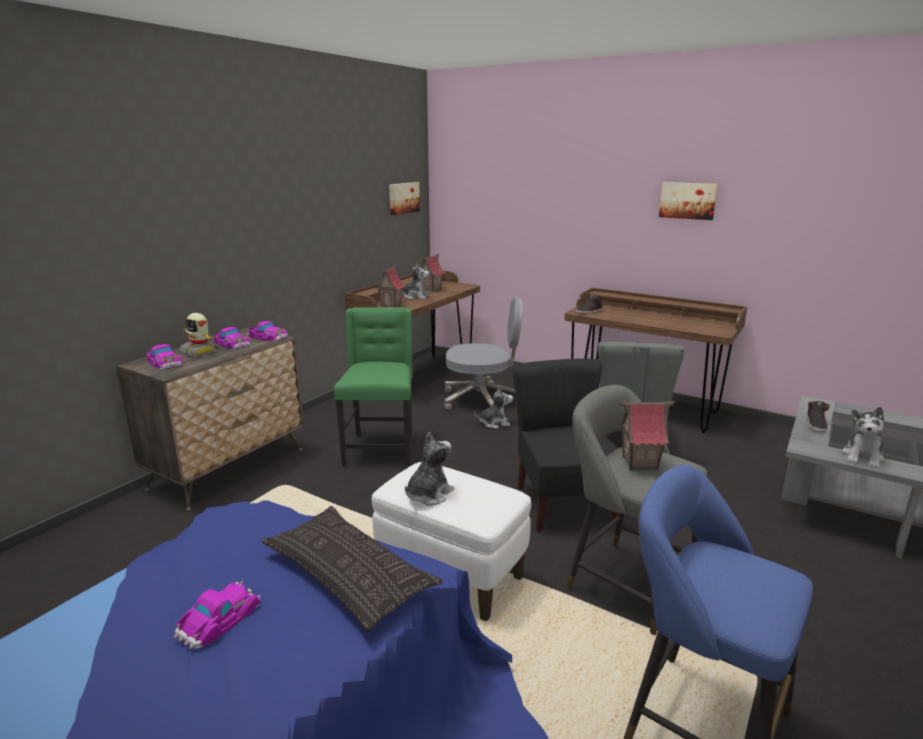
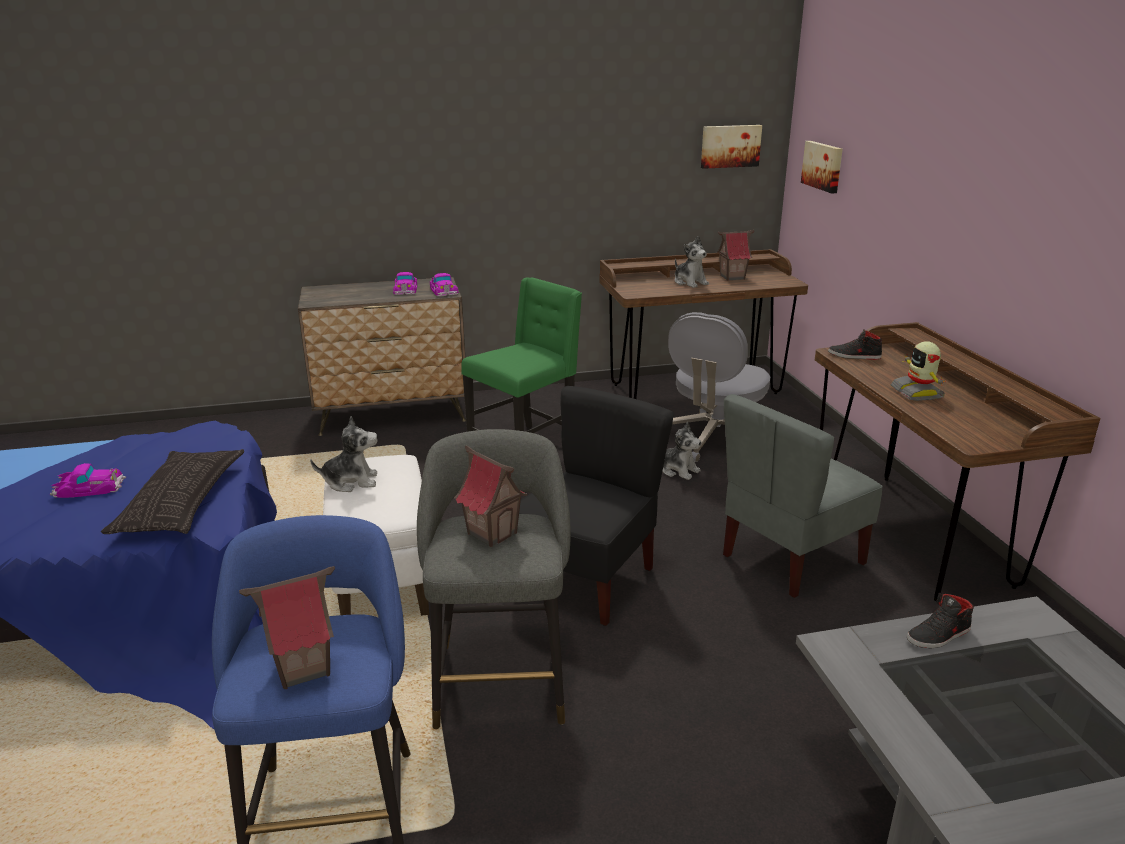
camera: 45 degrees right, 5 degrees up
toy car [146,344,183,369] -> none
toy robot [179,313,219,357] -> toy robot moved to [891,341,946,401]
toy house [376,265,405,307] -> toy house moved to [239,566,335,689]
grey office chair [444,297,523,410] -> grey office chair turned 75 degrees clockwise [668,312,770,462]
picture [659,182,718,220] -> picture moved to [801,141,843,194]
plush toy [842,407,885,469] -> none

